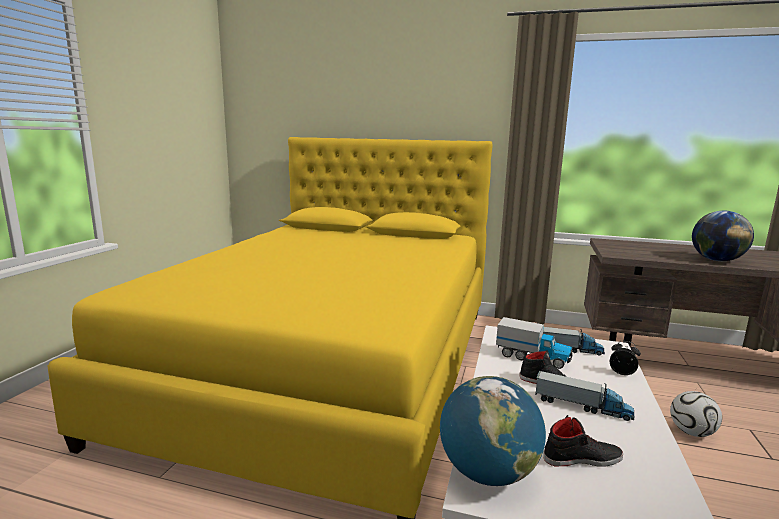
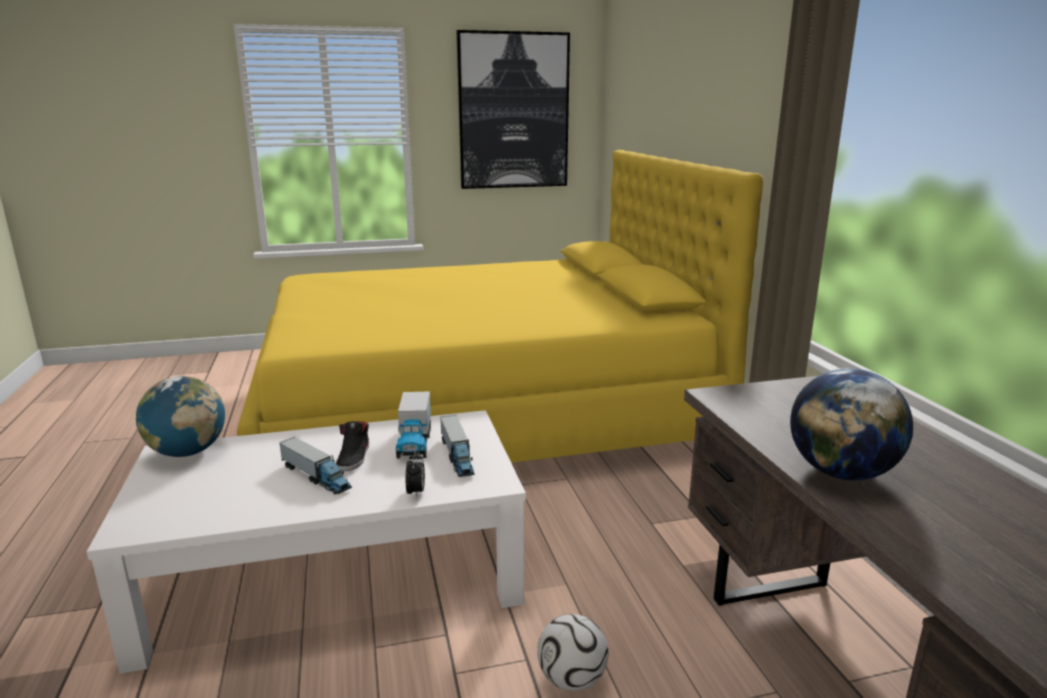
camera: 60 degrees right, 5 degrees up
toy truck [535,371,634,421] -> toy truck turned 45 degrees counterclockwise [279,437,352,495]
black shoe [543,415,623,466] -> none
none -> picture [456,30,570,189]

